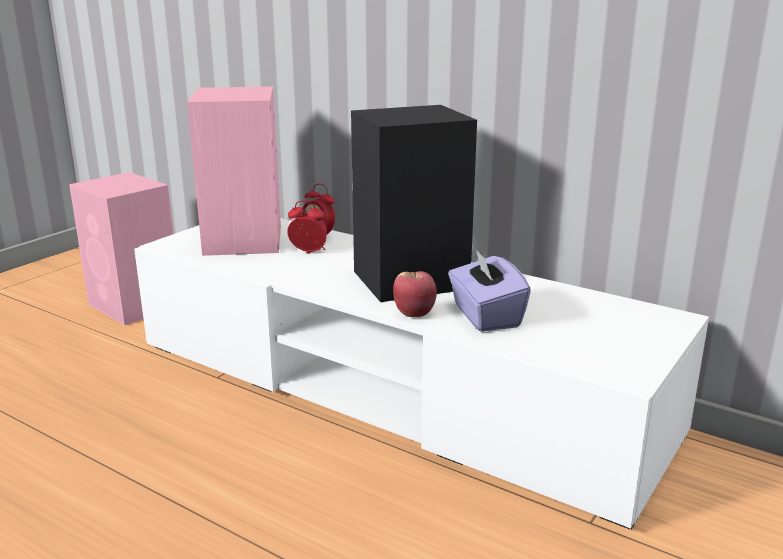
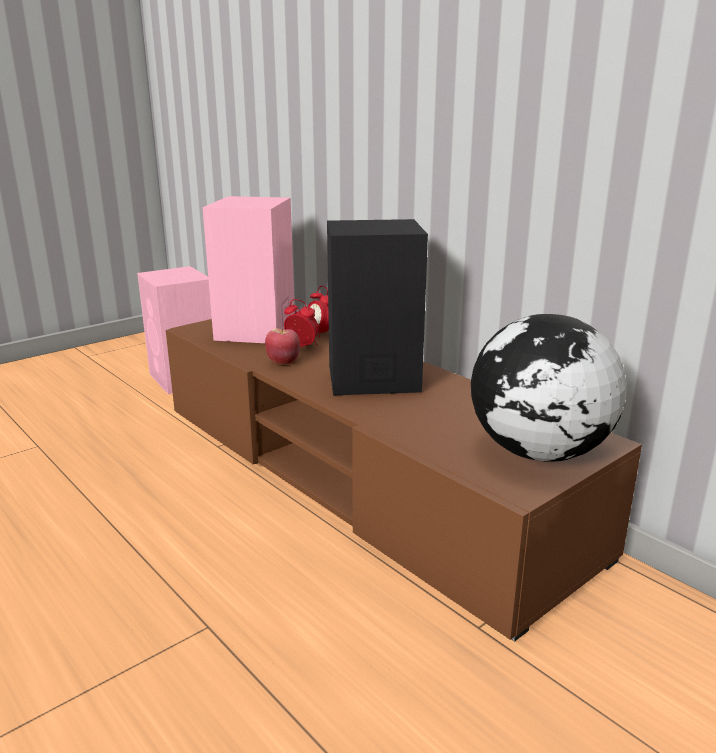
camera: 15 degrees right, 0 degrees up
white tv stand [134,219,709,530] -> brown tv stand [166,319,642,642]
apple [393,271,437,317] -> apple moved to [265,328,300,365]
purple tissue box [448,246,531,332] -> none
none -> globe [471,314,627,462]

